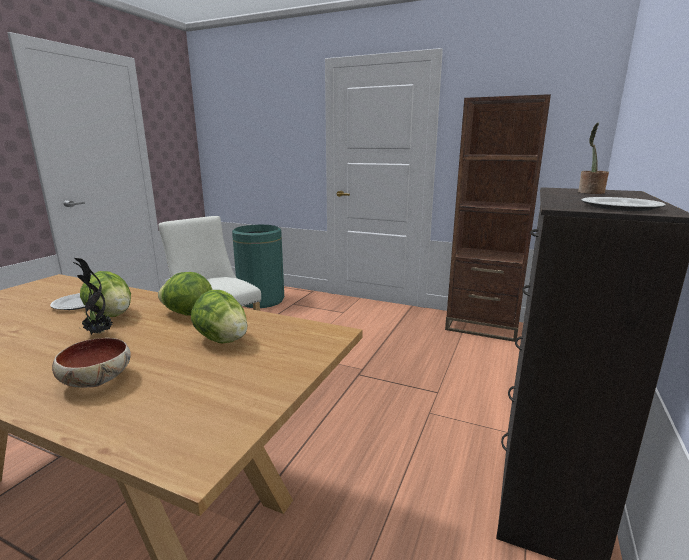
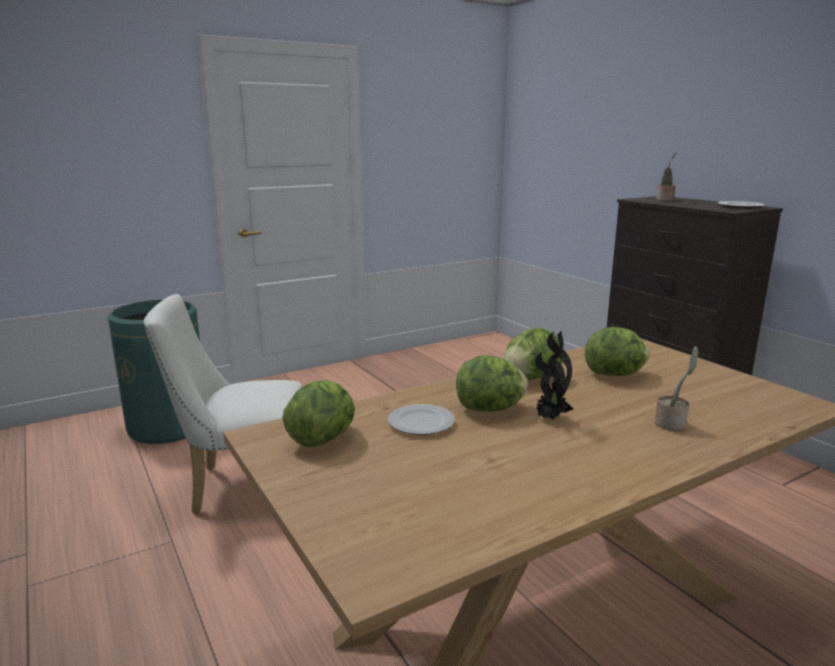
camera: 55 degrees left, 0 degrees up
bowl [52,338,131,388] -> potted plant [655,346,698,431]
brown bookcase [445,94,551,342] -> none
none -> lettuce [282,380,355,447]

